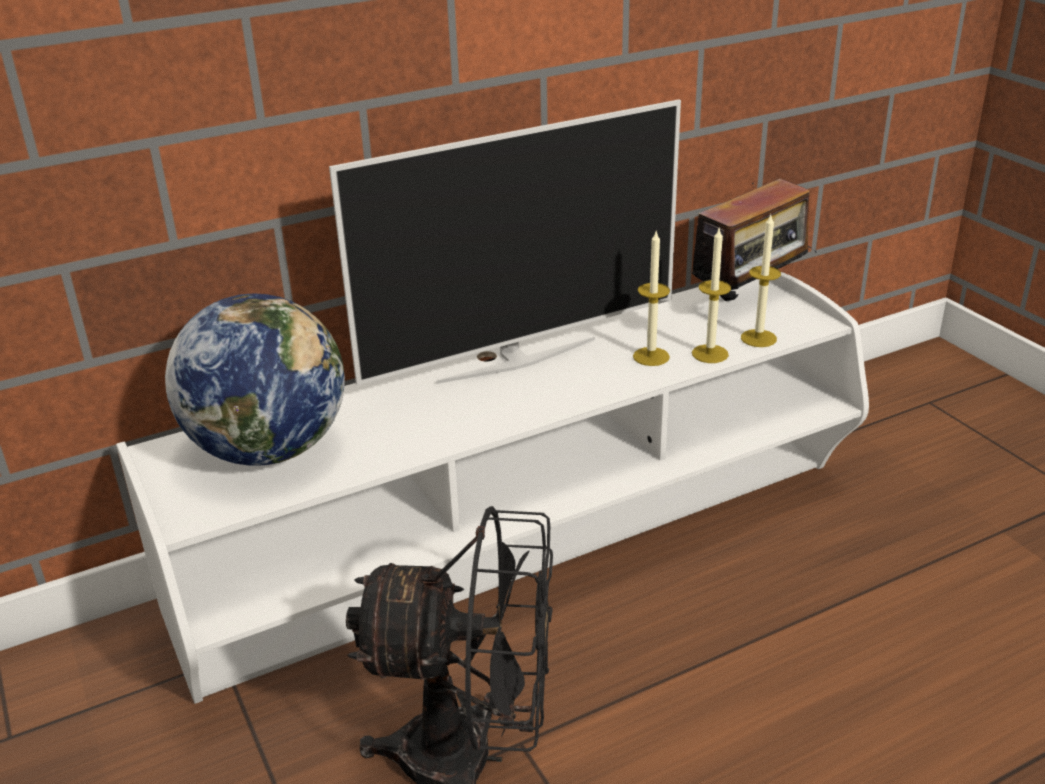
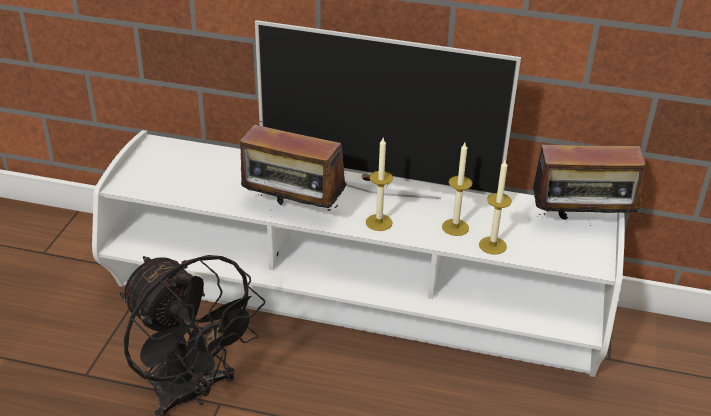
camera: 40 degrees right, 5 degrees up
globe [165,293,345,466] -> none
candle [741,215,781,347] -> candle moved to [366,138,393,231]
none -> radio [240,121,346,213]

